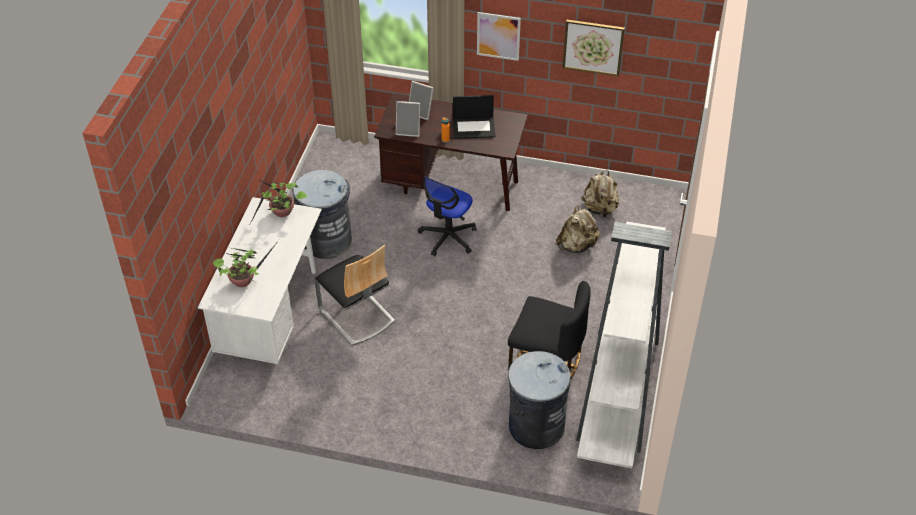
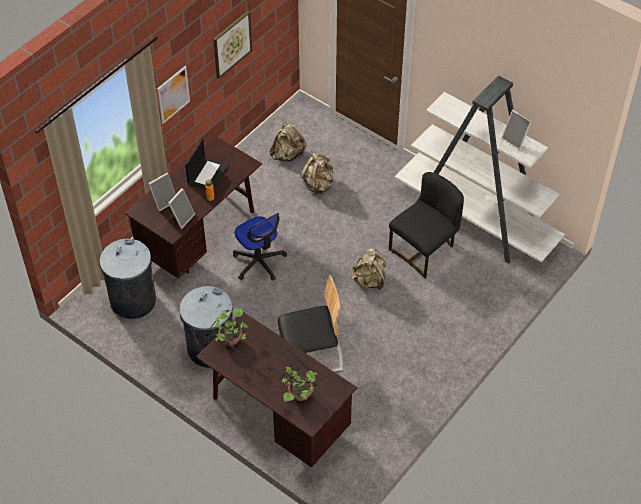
camera: 65 degrees left, 5 degrees up
white desk [198,197,322,364] -> brown desk [196,312,357,468]
grey trash can [508,351,570,449] -> grey trash can moved to [99,238,156,319]
none -> beige backpack [351,248,386,290]
none -> picture frame [501,110,532,150]

